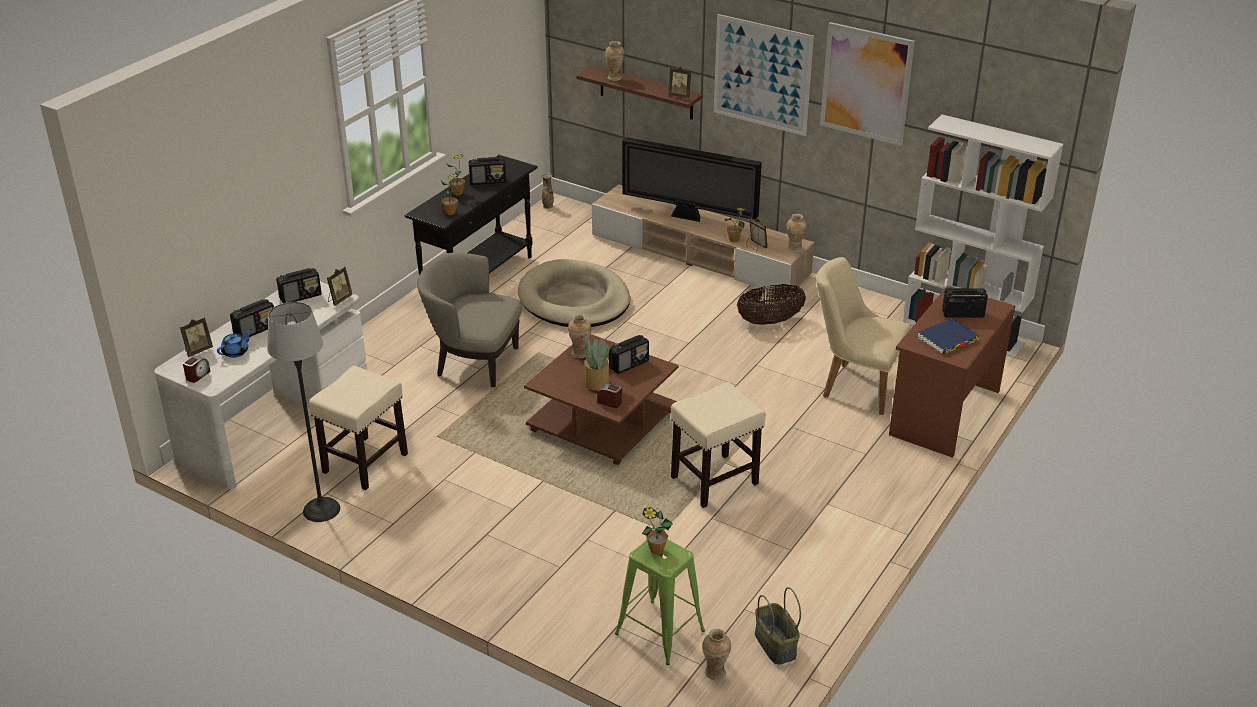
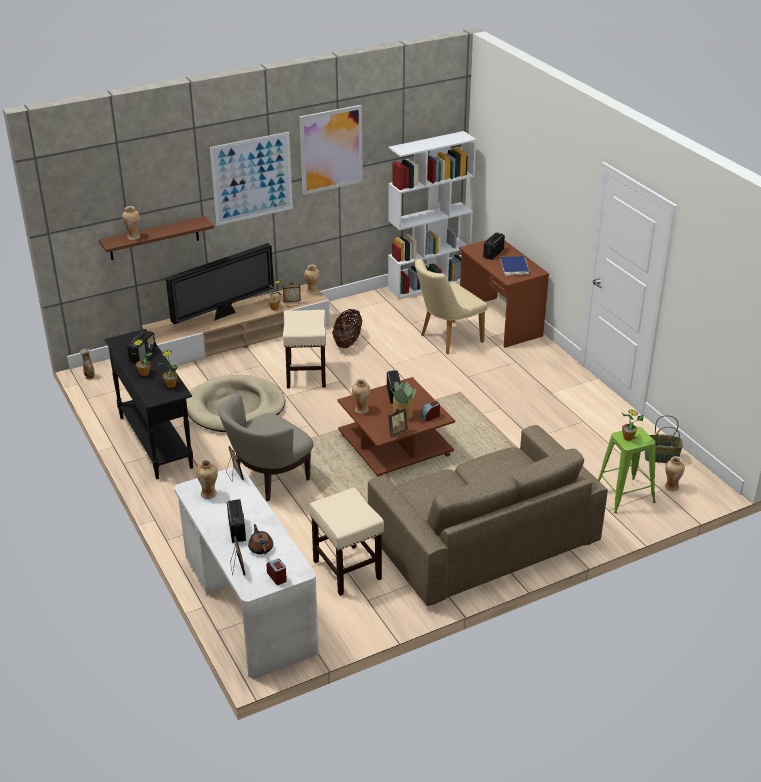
camera: 60 degrees left, 0 degrees up
blue teapot [217,329,252,358] -> brown teapot [248,524,273,554]
floor lamp [267,302,340,522] -> none
radio [276,268,322,303] -> vase [196,459,218,499]
picture frame [668,67,691,98] -> picture frame moved to [387,408,408,437]
beige stool [671,382,766,508] -> beige stool moved to [283,310,326,389]
none -> brown sofa [368,425,608,606]

